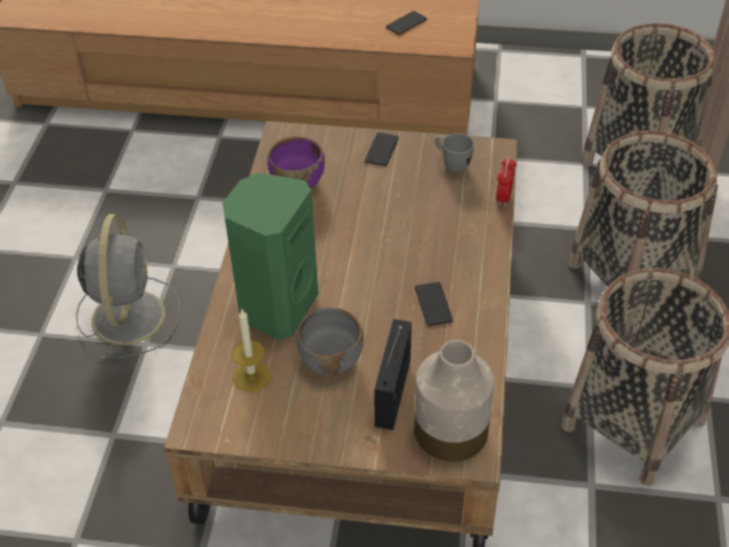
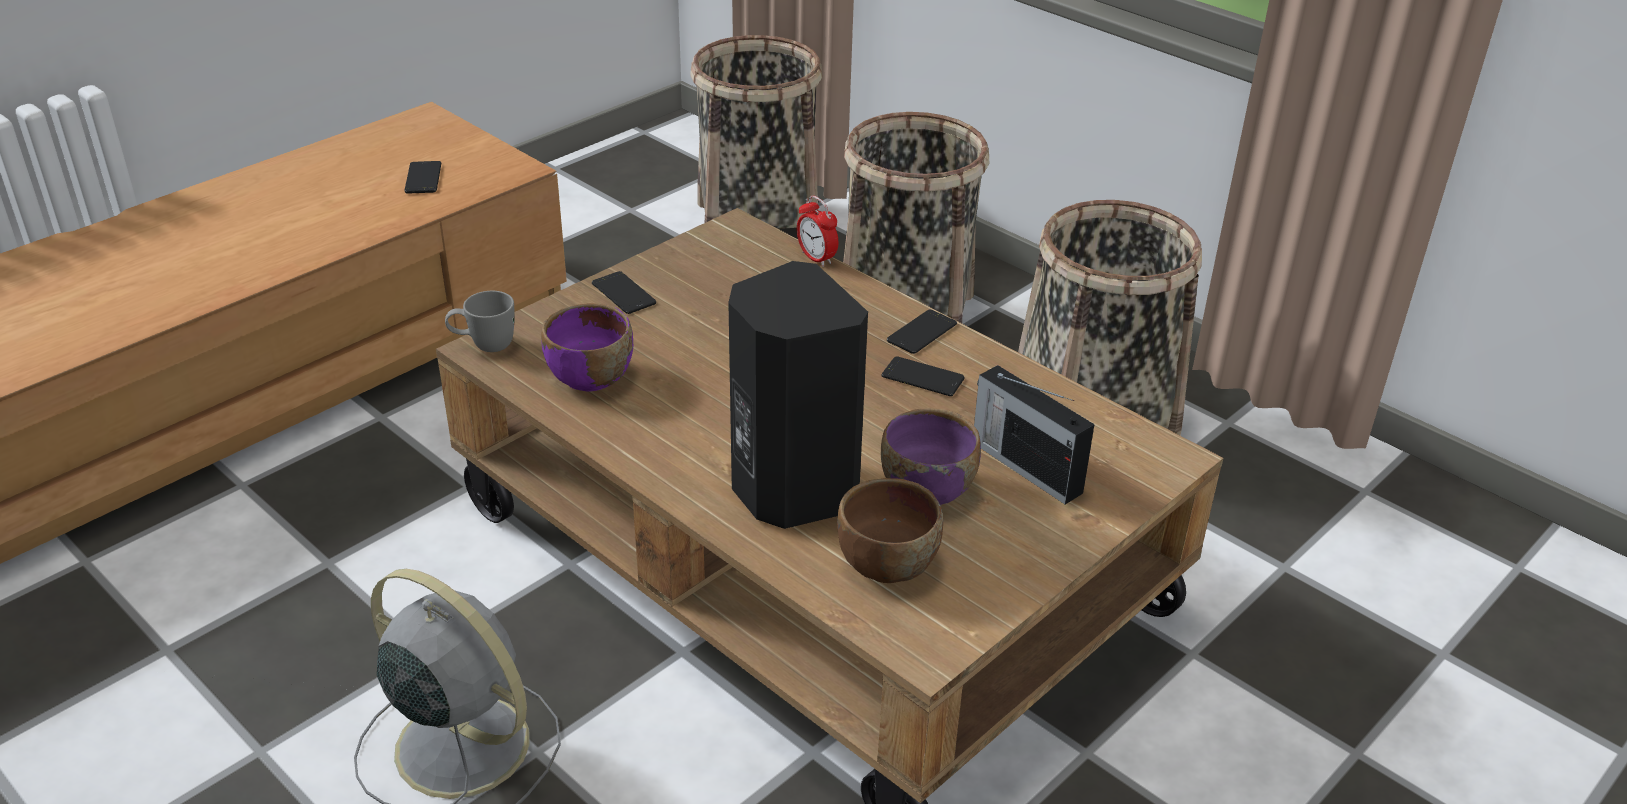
camera: 55 degrees left, 10 degrees down
green speaker [223,173,318,340] -> black speaker [728,261,868,529]
candle [232,308,271,392] -> brown bowl [837,478,943,583]
grey bowl [296,307,364,375] -> purple bowl [881,408,981,505]
beige vase [414,340,494,462] -> none
grey mug [435,133,474,173] -> grey mug moved to [445,291,515,352]
none -> phone [887,310,957,354]

